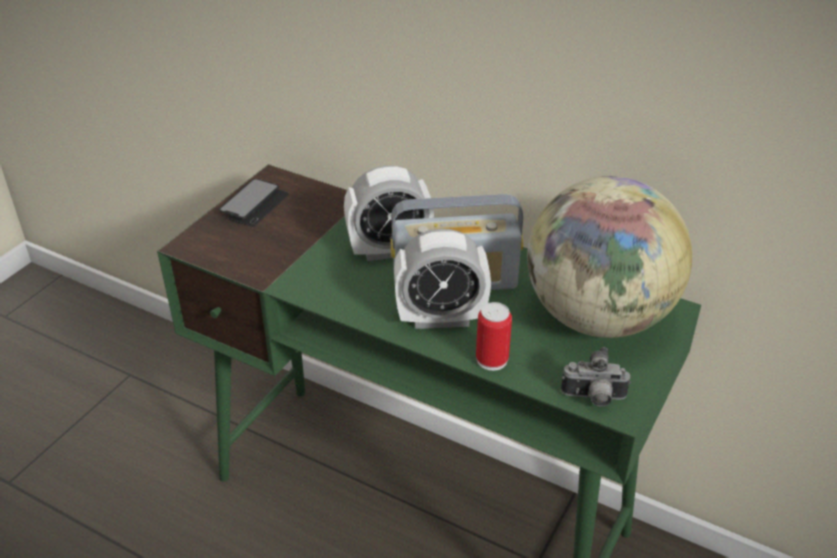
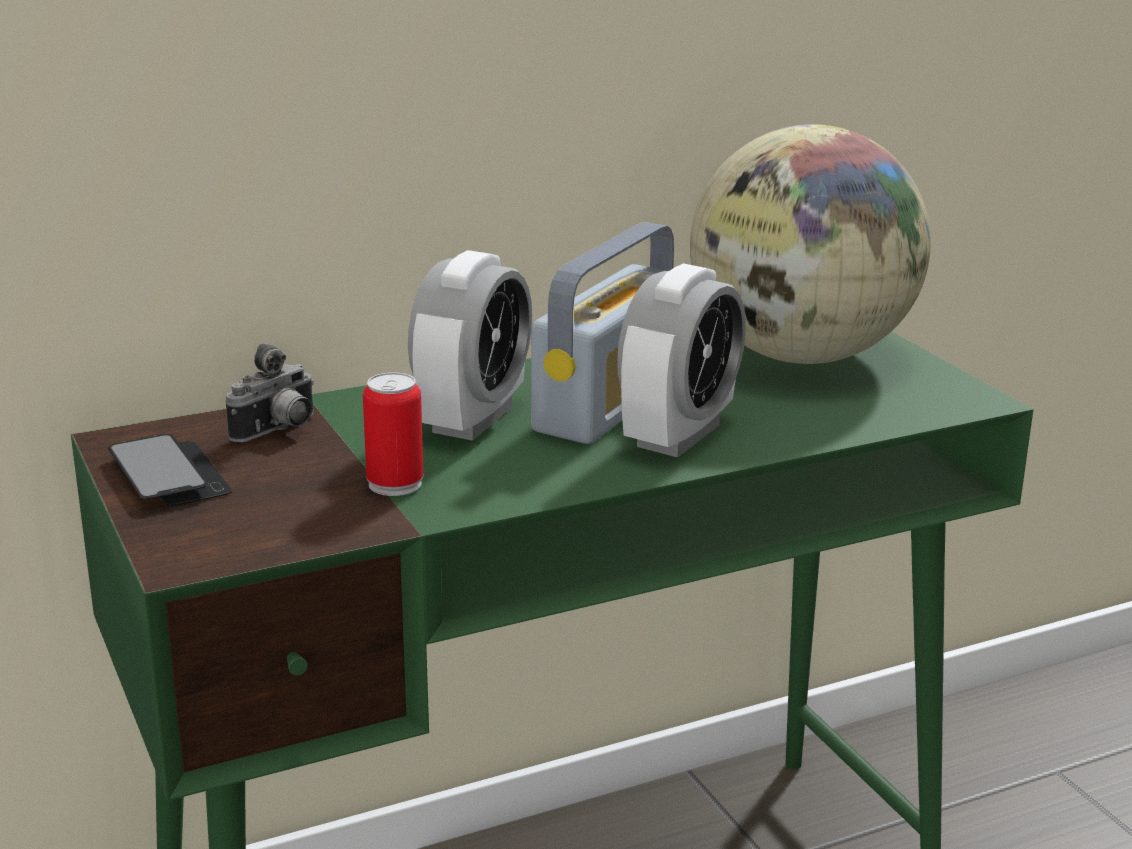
camera: 55 degrees left, 15 degrees down
can [476,302,512,371] -> can moved to [363,372,423,496]
camera [561,347,631,407] -> camera moved to [226,344,314,442]

